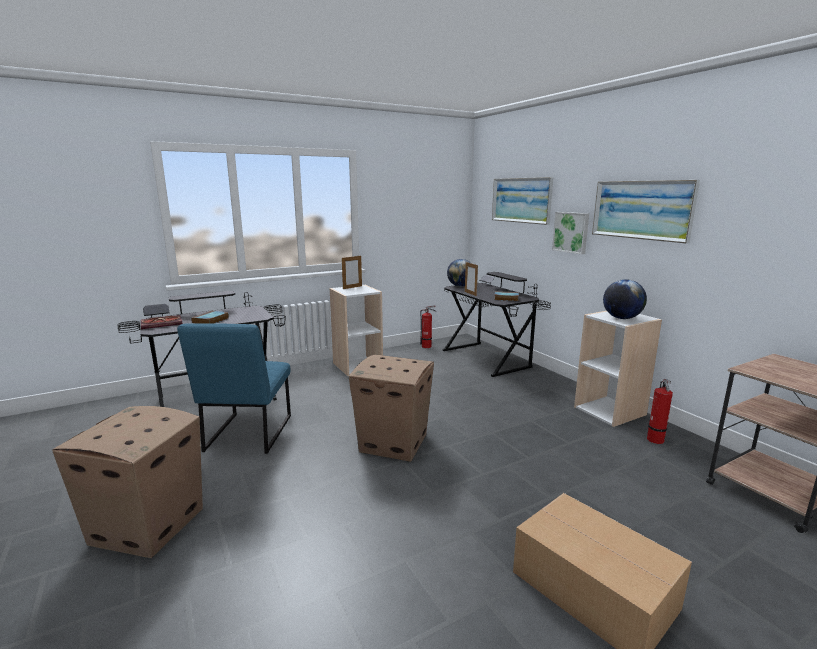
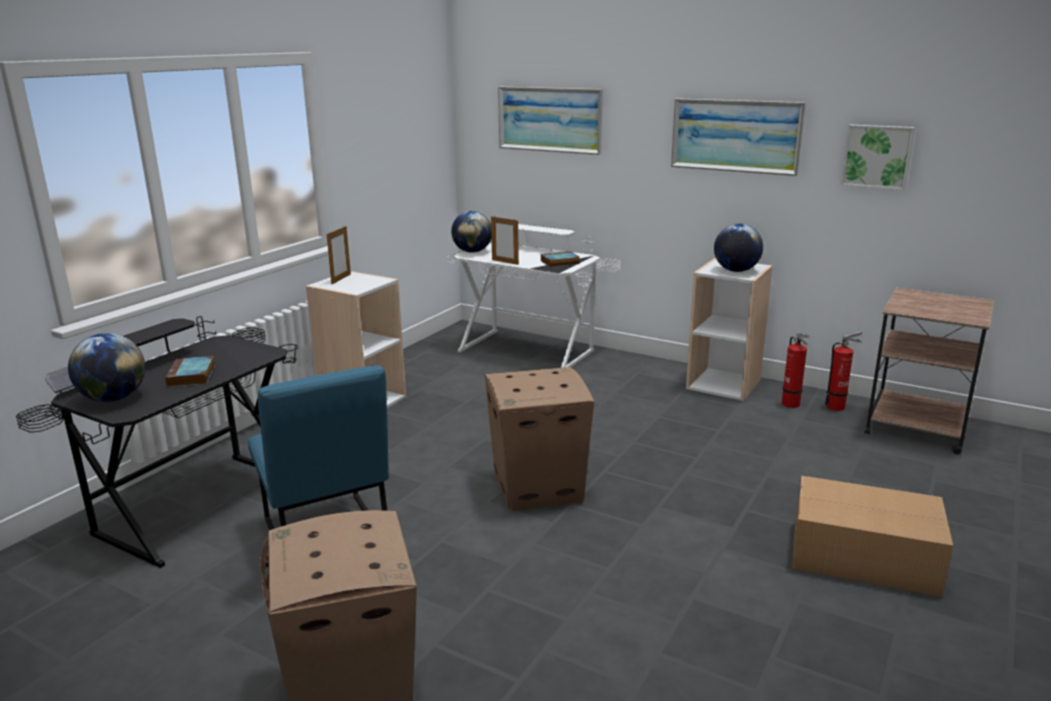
camera: 30 degrees left, 5 degrees up
book [141,315,183,329] -> globe [68,333,145,402]
fire extinguisher [420,305,436,348] -> fire extinguisher moved to [825,331,862,411]
black desk [443,272,551,377] -> white desk [447,224,620,368]
picture [552,212,589,254] -> picture moved to [841,125,915,190]

